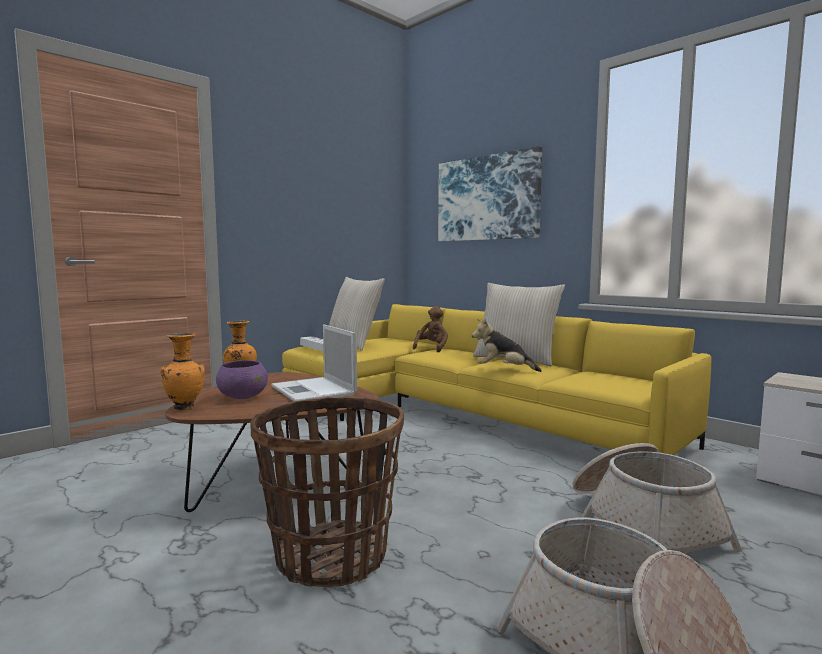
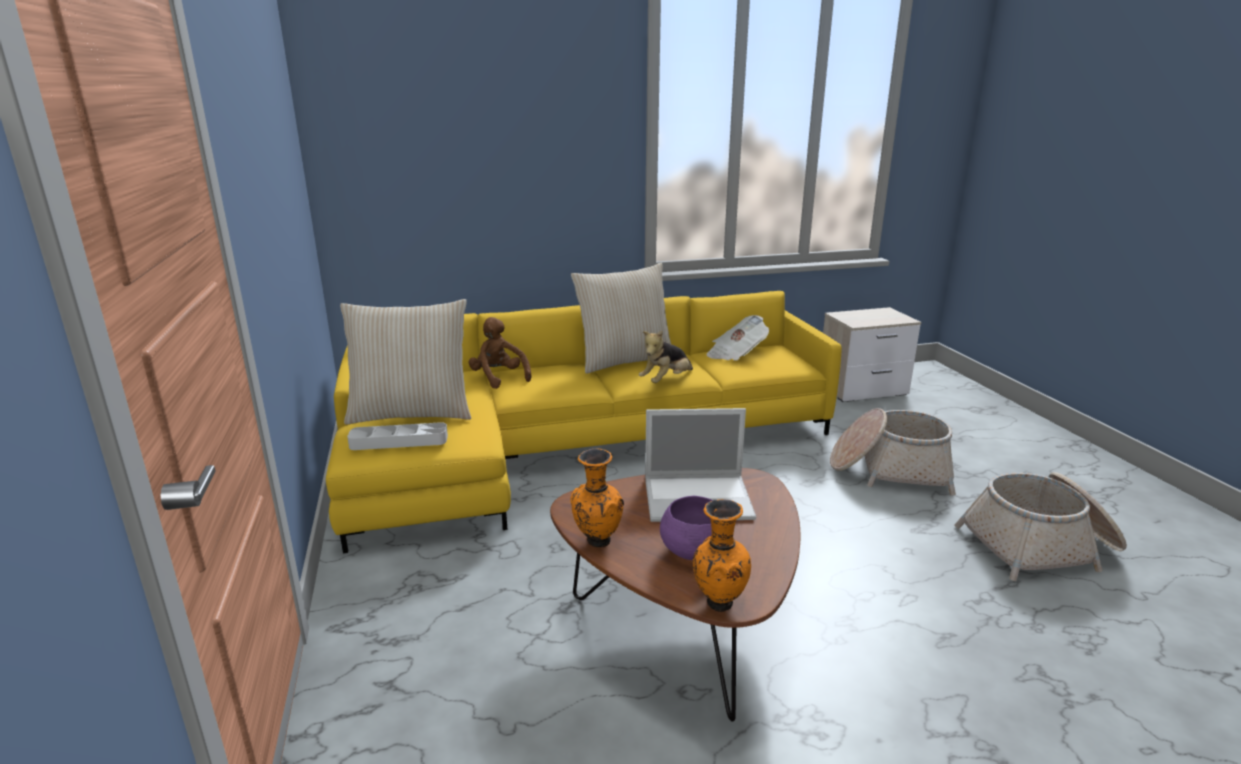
camera: 60 degrees left, 15 degrees up
basket [250,397,404,587] -> none
picture [438,146,542,241] -> none
none -> newspaper [706,315,769,361]

